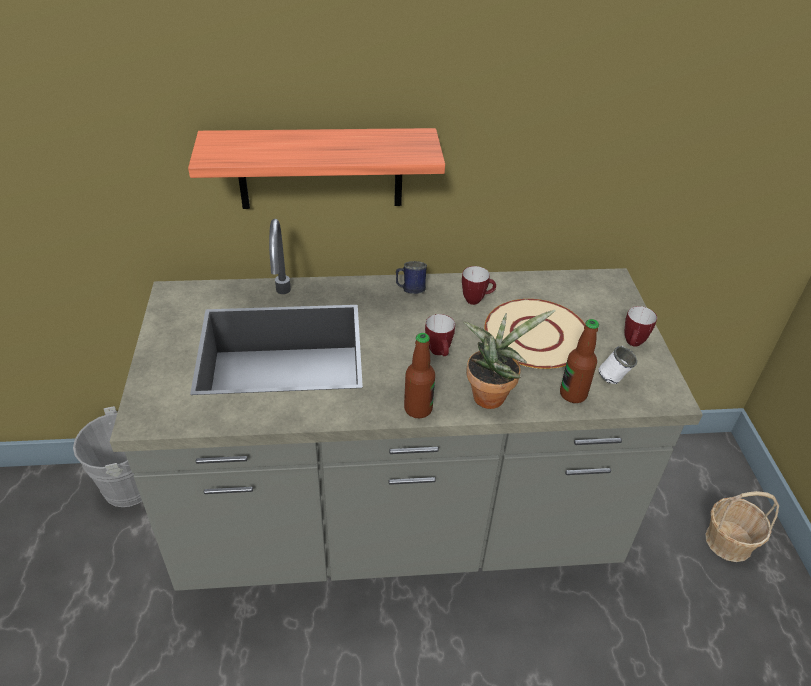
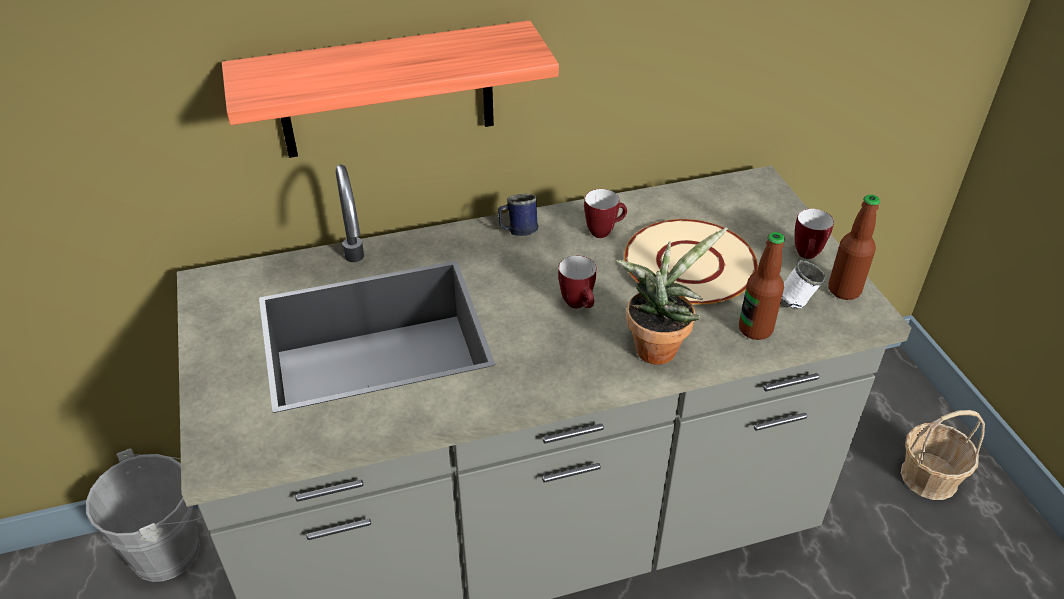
camera: 10 degrees left, 0 degrees up
bottle [404,333,435,419] -> bottle moved to [828,195,880,300]

